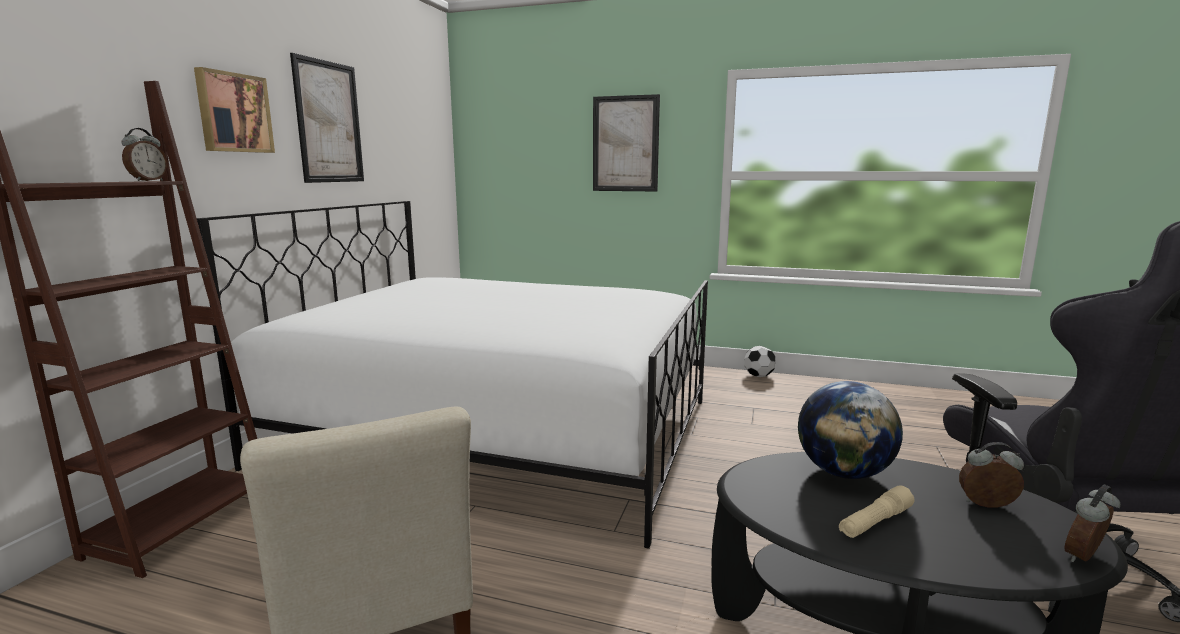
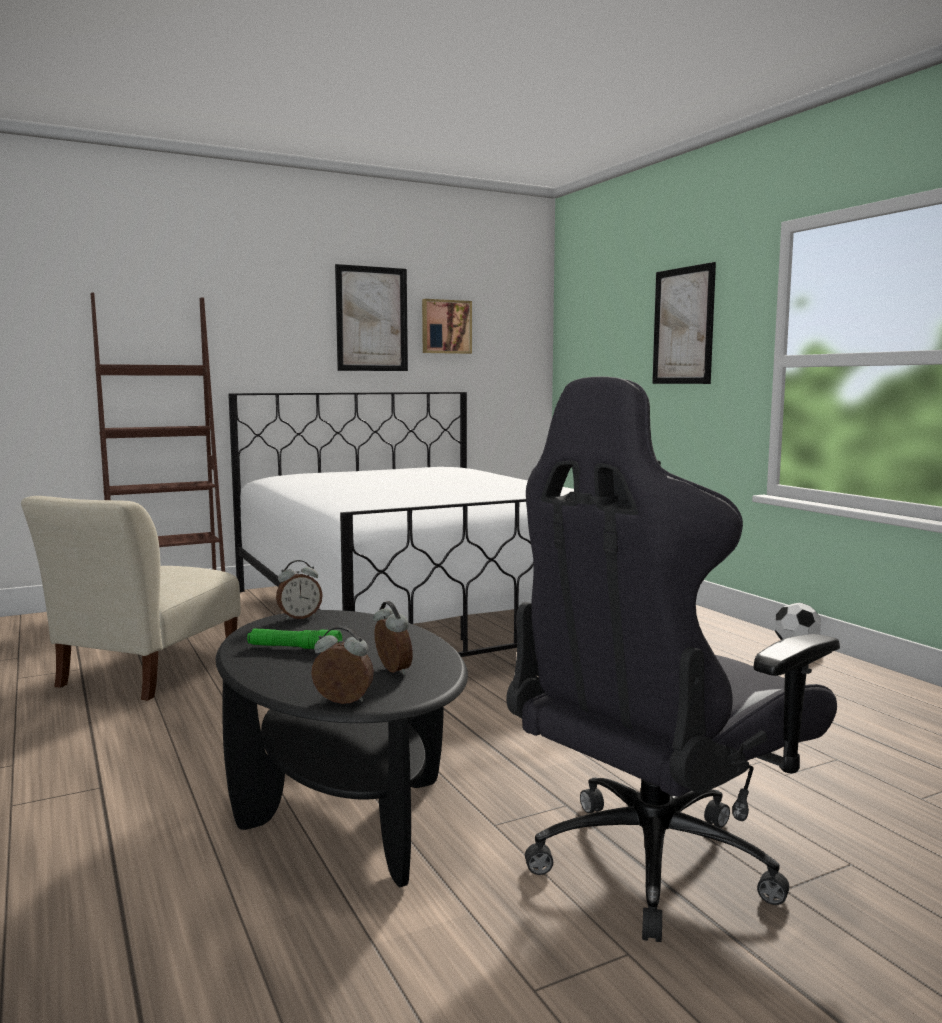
camera: 45 degrees right, 5 degrees down
alarm clock [122,128,168,181] -> alarm clock moved to [276,560,323,620]
picture [194,67,275,153] -> picture moved to [422,299,472,354]
globe [798,381,903,479] -> none
beige flashlight [839,485,914,538] -> green flashlight [247,628,342,649]

